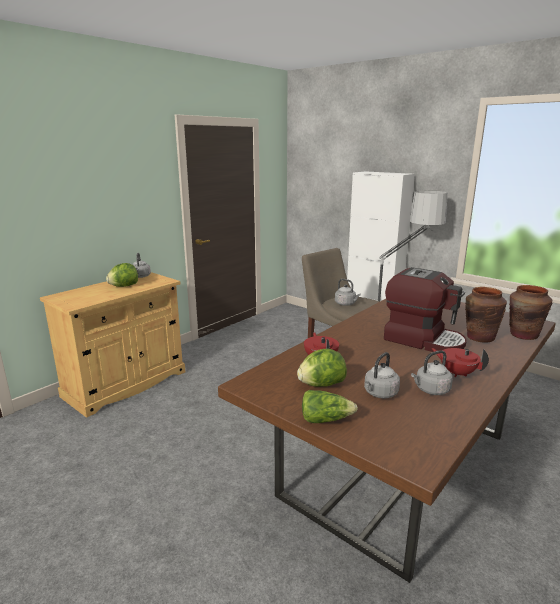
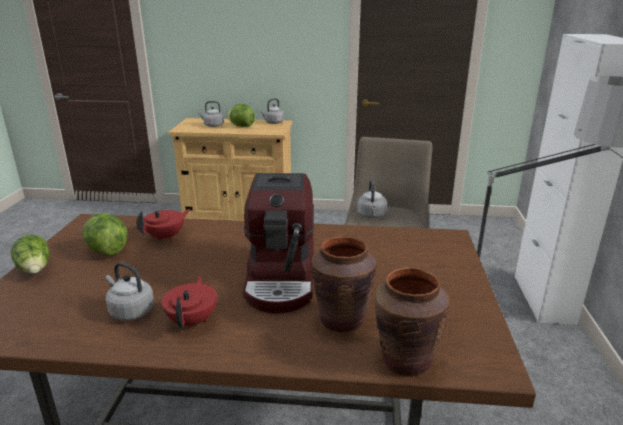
camera: 55 degrees right, 5 degrees up
grey kettle [364,352,400,399] -> grey kettle moved to [198,101,224,127]

